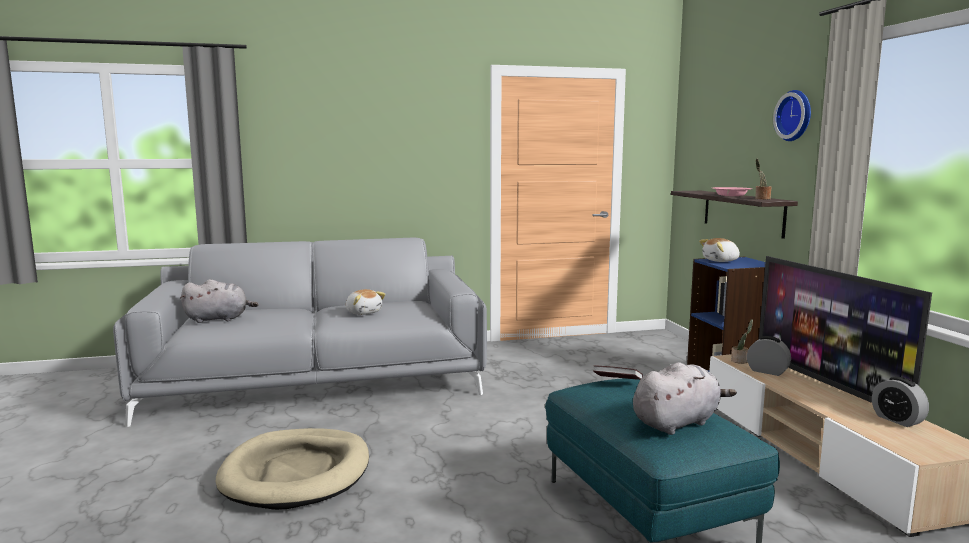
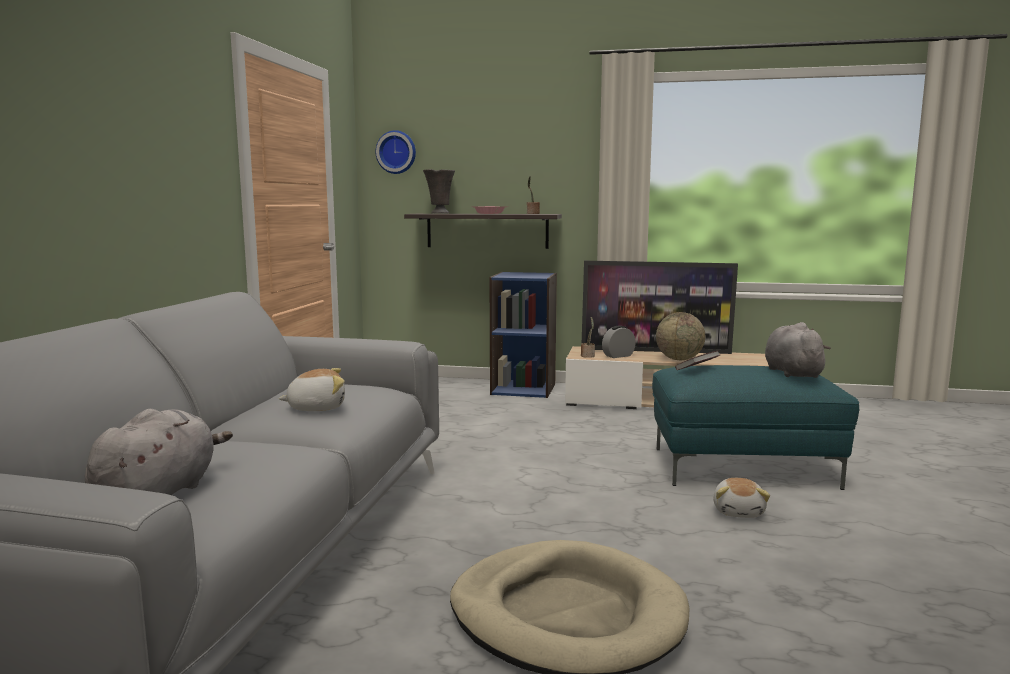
camera: 65 degrees left, 0 degrees up
plush toy [699,238,740,262] -> plush toy moved to [713,478,770,518]
wall clock [773,90,811,141] -> wall clock moved to [376,130,416,174]
alarm clock [872,377,929,427] -> none
none -> grey vase [423,169,455,214]
none -> globe [656,312,705,360]

